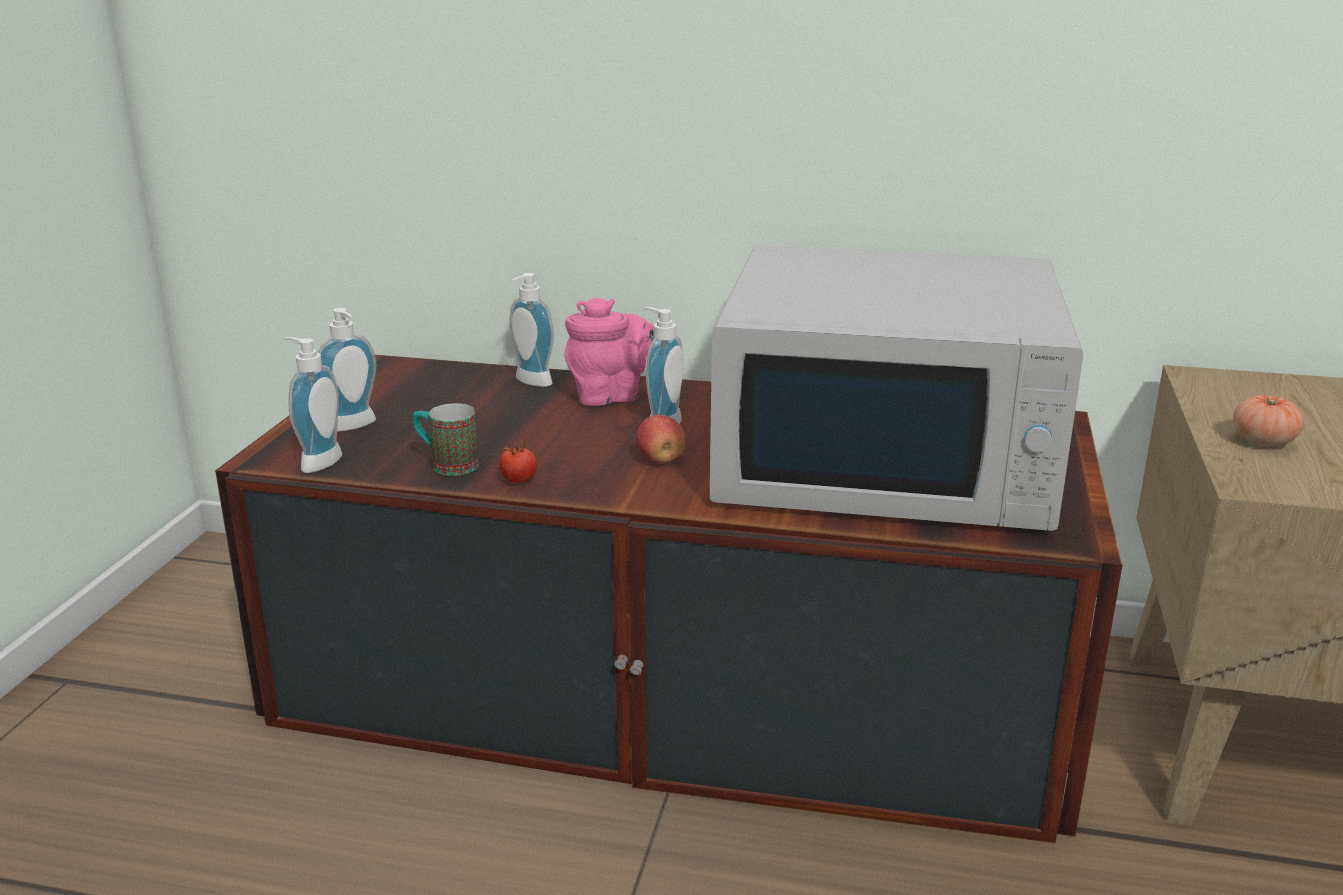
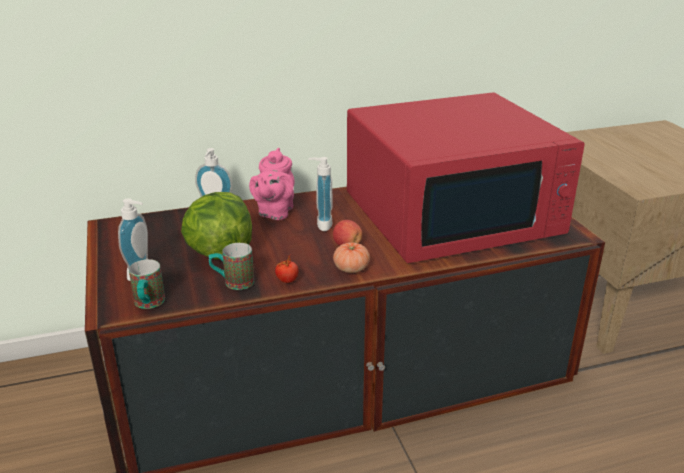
camera: 30 degrees left, 5 degrees up
soap dispenser [284,337,342,473] -> mug [129,259,165,309]
pink teapot [564,297,659,406] -> pink teapot turned 150 degrees clockwise [249,148,294,220]
white microwave [710,245,1083,531] -> red microwave [347,92,585,263]
tomato [1233,395,1304,446] -> tomato moved to [333,242,370,273]
none -> lettuce [181,192,252,260]

